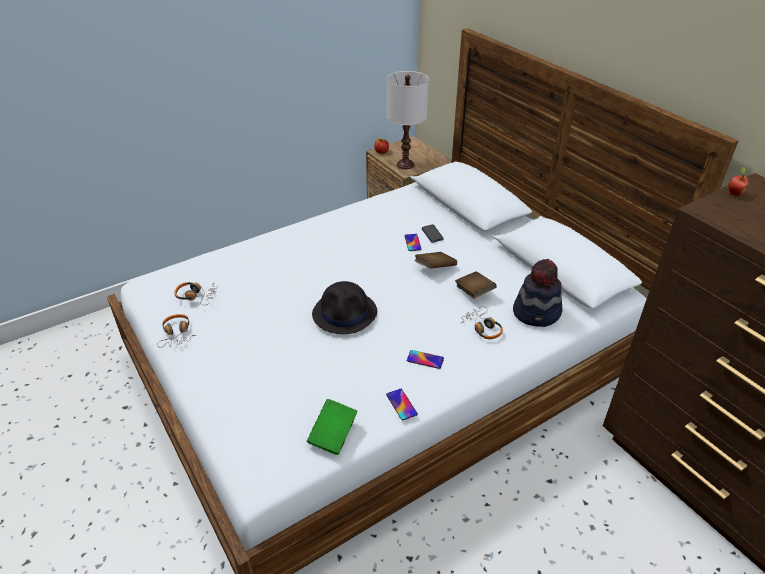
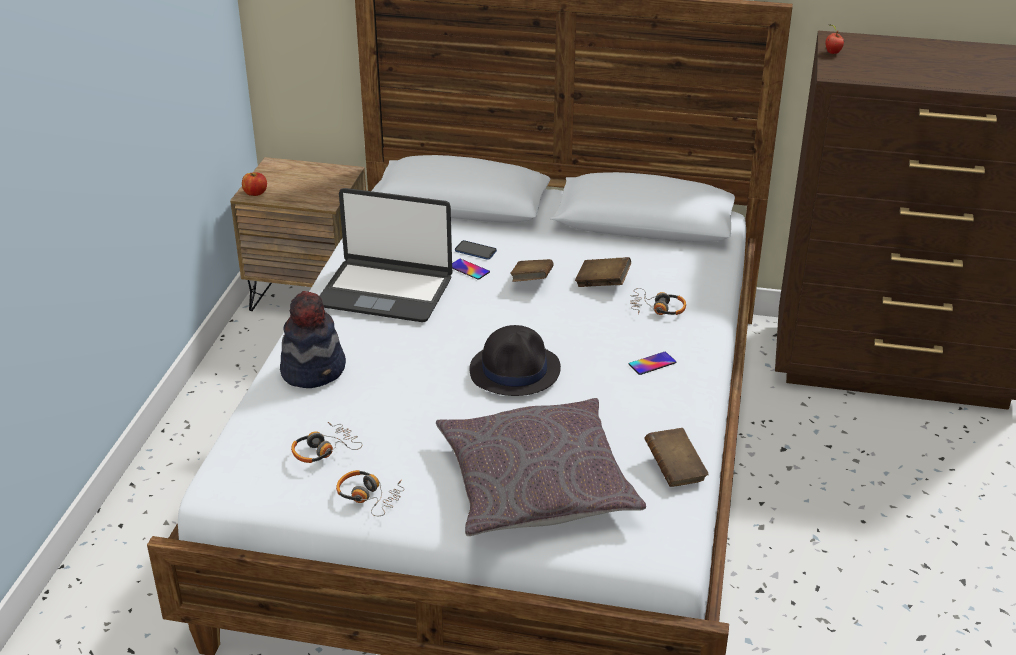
camera: 45 degrees left, 5 degrees down
green book [307,399,357,455] -> brown book [644,428,708,487]
phone [386,389,418,421] -> none
white table lamp [387,71,429,169] -> none
hat [513,259,562,327] -> hat moved to [280,291,346,388]
none -> laptop [319,188,452,322]
none -> grey pillow [436,398,646,536]

